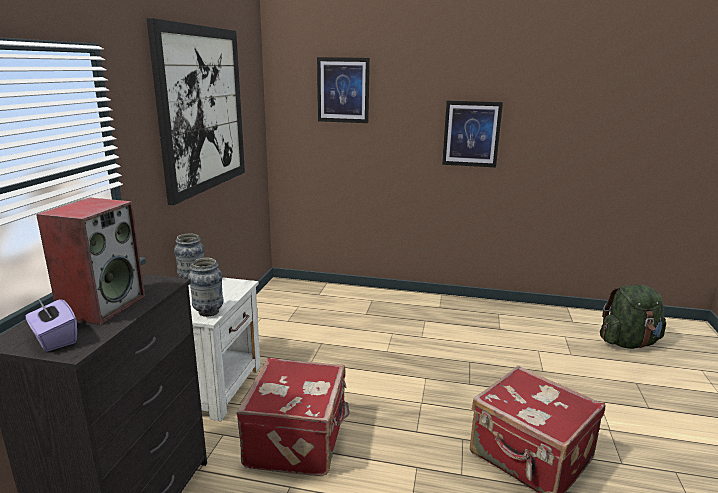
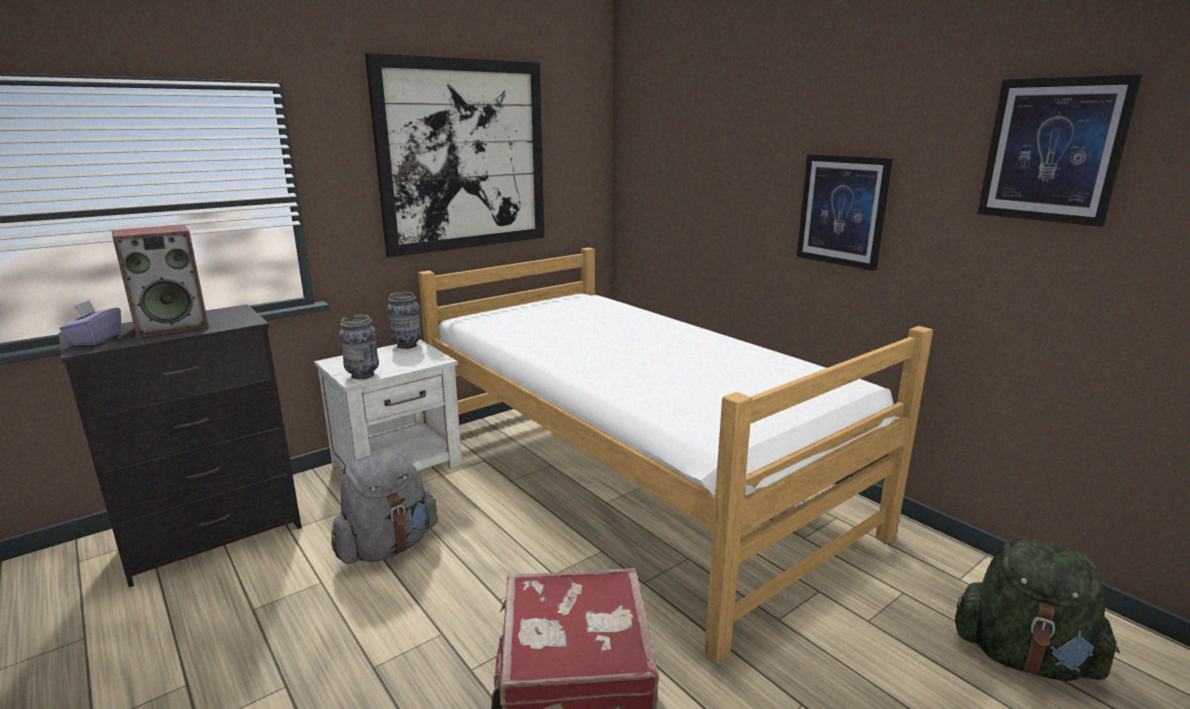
camera: 40 degrees right, 0 degrees up
red suitcase [236,358,349,476] -> grey backpack [332,450,438,564]
picture [317,57,370,123] -> picture moved to [977,74,1142,227]
none -> bed [418,248,933,663]

